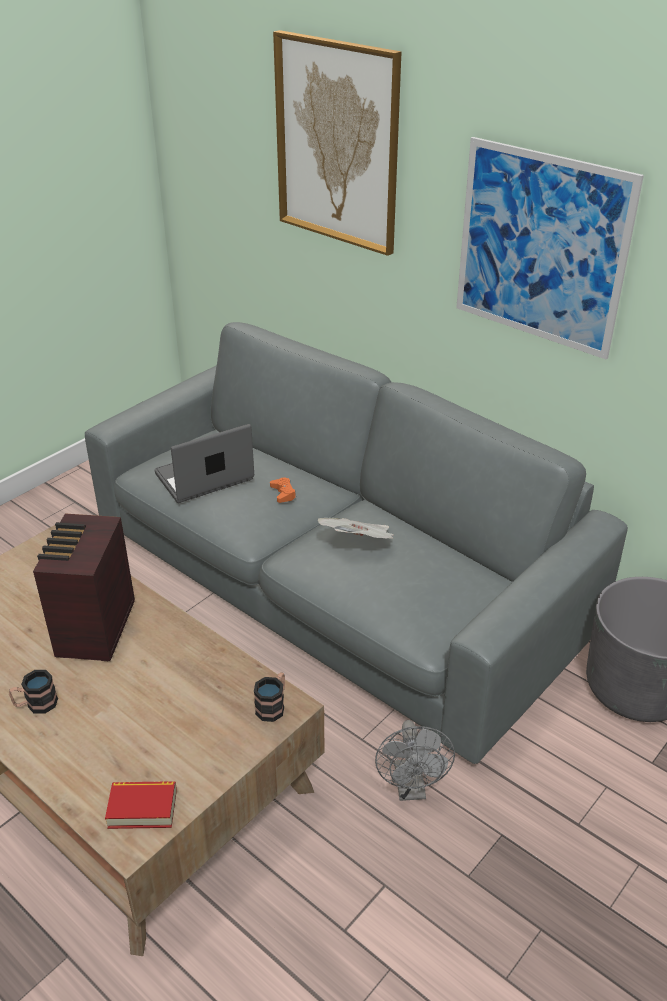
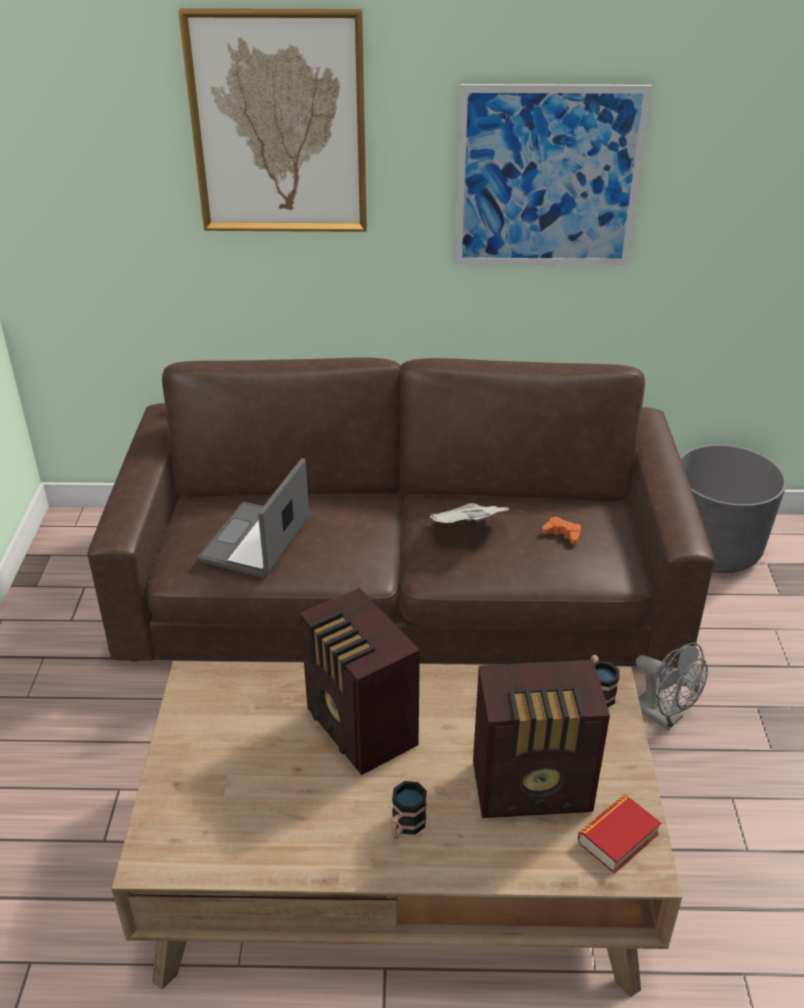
camera: 40 degrees left, 0 degrees up
grey sofa [85,322,628,764] -> brown sofa [87,357,715,667]
orange game controller [270,478,296,503] -> orange game controller moved to [542,517,581,544]
none -> radio [473,660,610,818]

